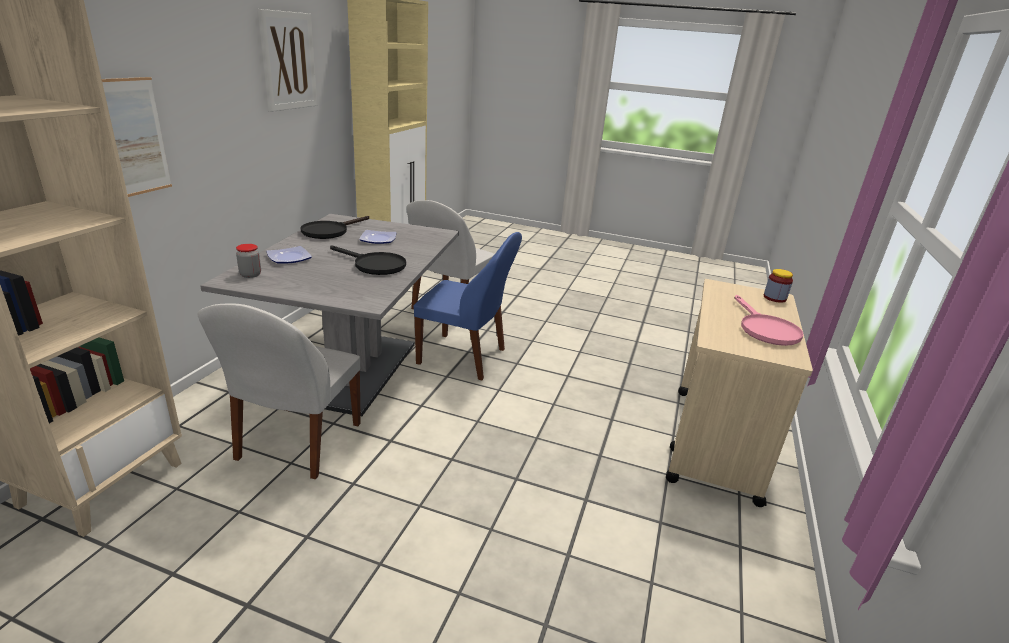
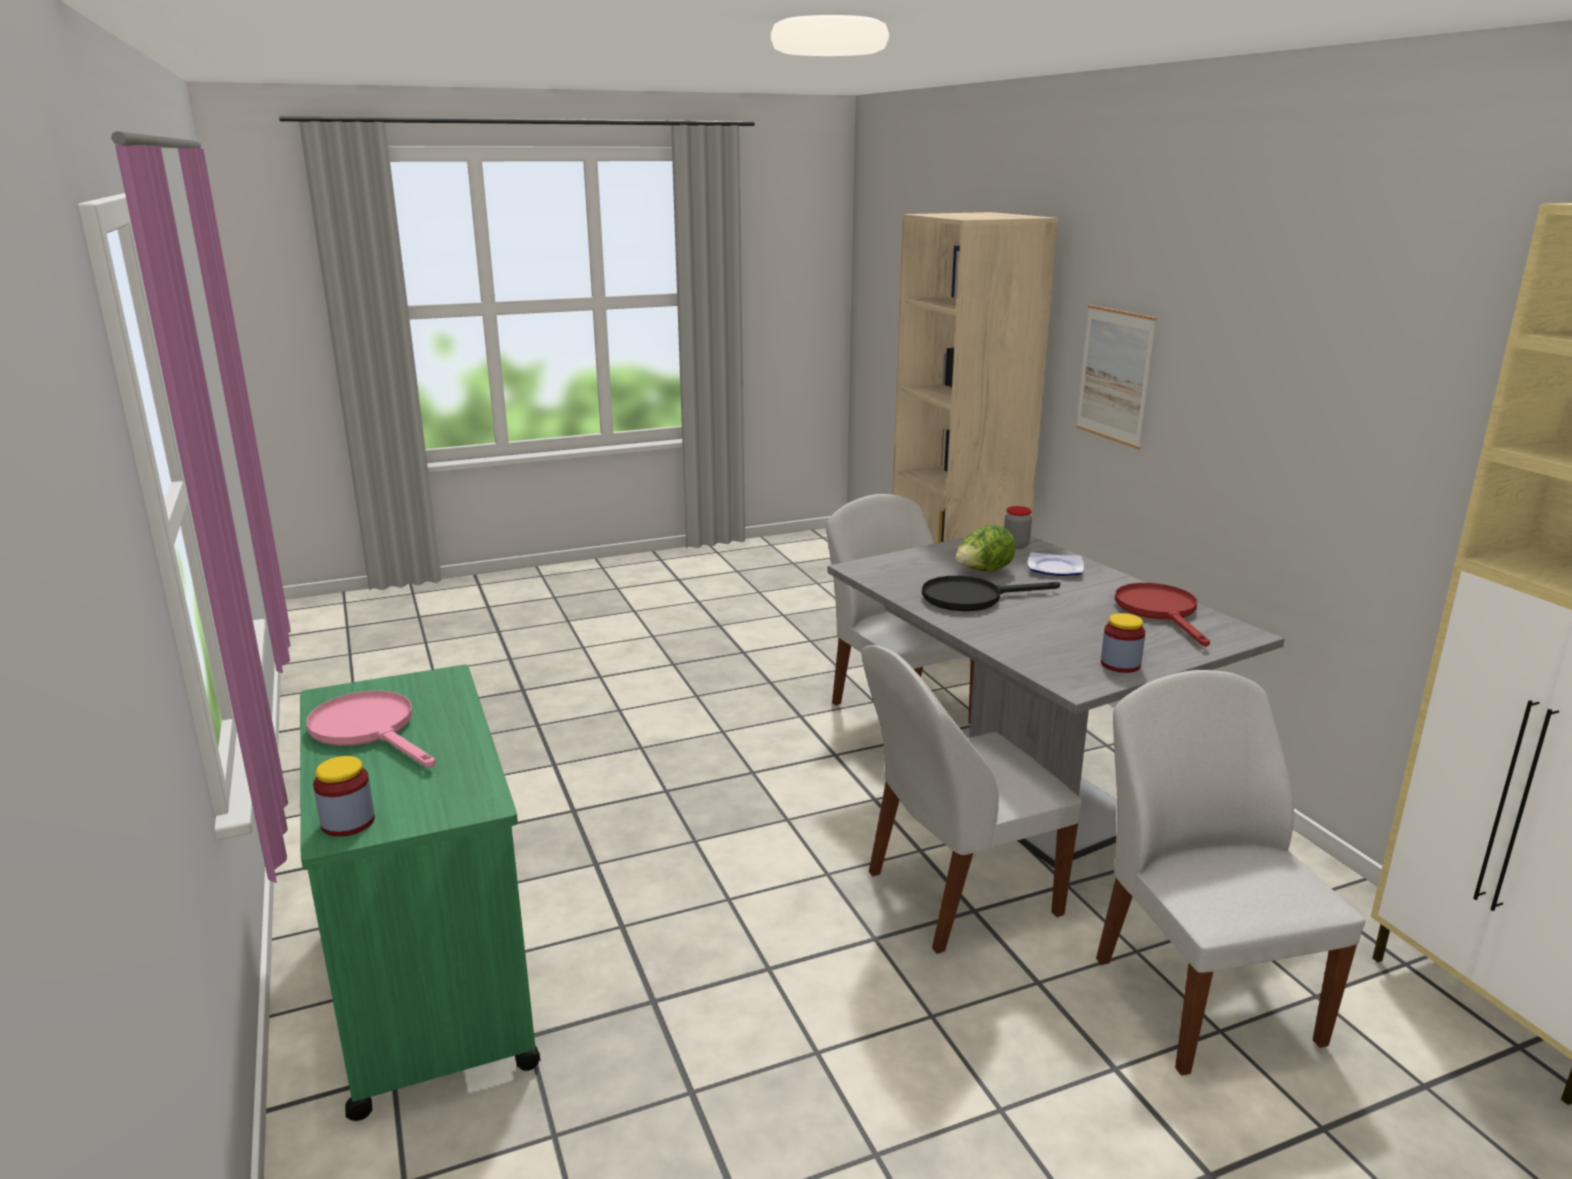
camera: 140 degrees right, 5 degrees down
picture [258,9,317,112] -> none
black frying pan [301,216,369,239] -> red frying pan [1115,583,1210,646]
plate [359,230,396,244] -> none
blue chair [414,232,522,380] -> white chair [861,645,1082,954]
beige cart [666,279,813,507] -> green cart [300,665,541,1121]
none -> lettuce [955,525,1016,572]
none -> jar [1101,613,1145,673]

